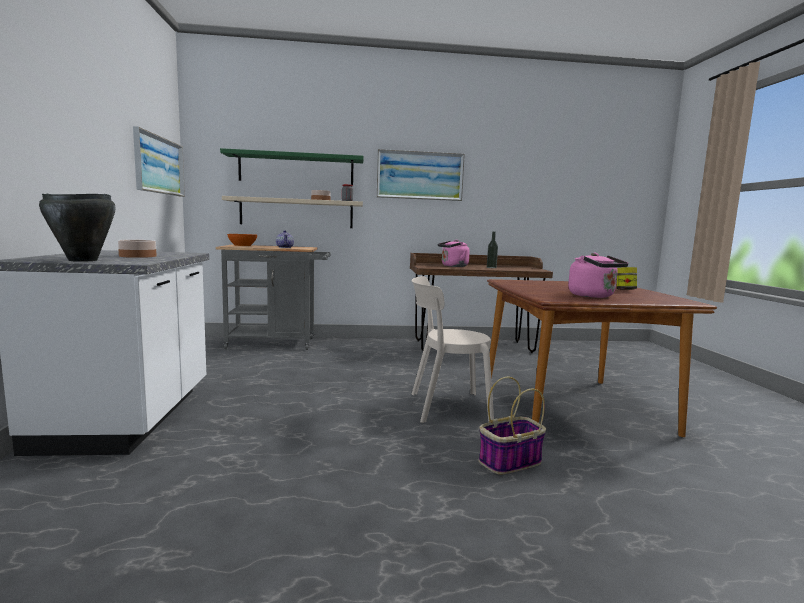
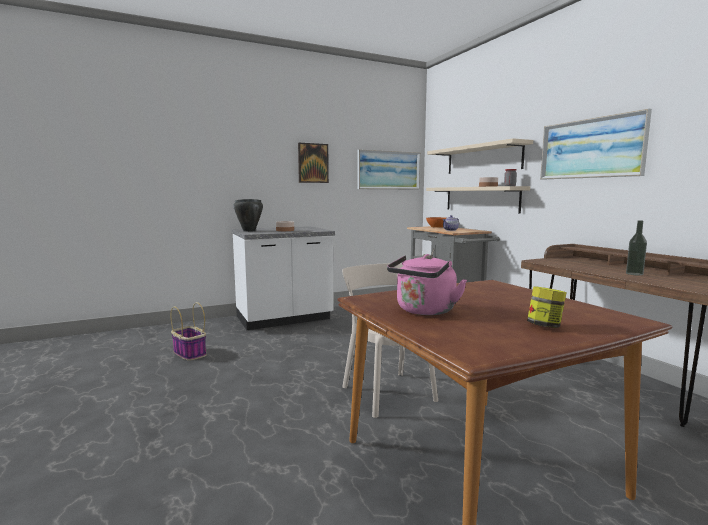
camera: 70 degrees right, 0 degrees up
green shelf [220,148,364,185] -> beige shelf [427,138,533,174]
pink kettle [438,240,470,267] -> none
basket [479,377,546,475] -> basket moved to [170,302,206,361]
none -> picture [298,143,329,183]

